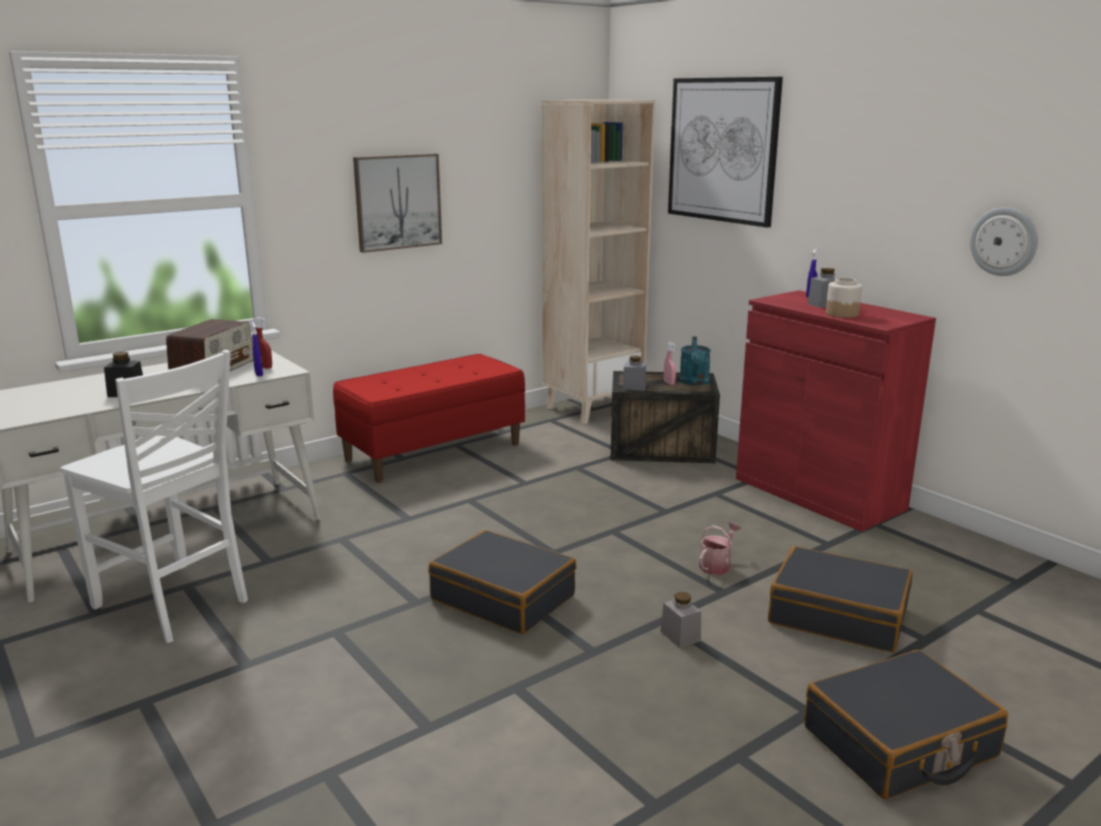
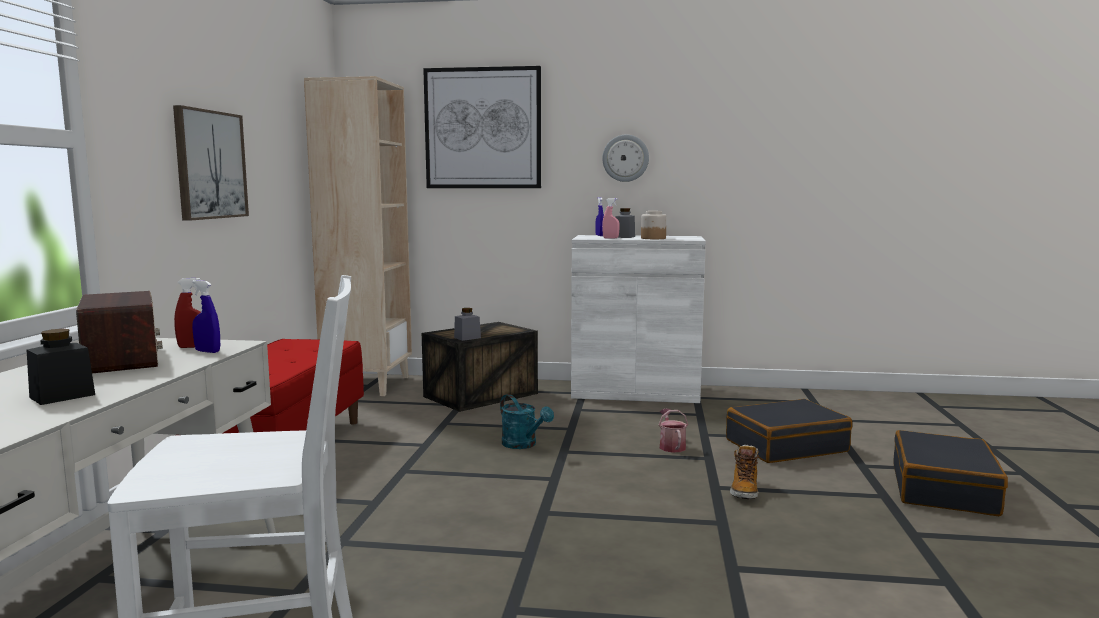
camera: 45 degrees left, 10 degrees down
black suitcase [429,530,577,634] -> none
grey jar [661,592,701,648] -> boot [730,445,759,499]
pink spray bottle [664,342,676,385] -> pink spray bottle moved to [602,198,620,239]
turquoise watering can [679,337,711,386] -> turquoise watering can moved to [500,394,554,449]
red cabinet [736,290,936,532] -> white cabinet [571,235,706,403]
wall clock [970,207,1038,276] -> wall clock moved to [602,135,649,182]

